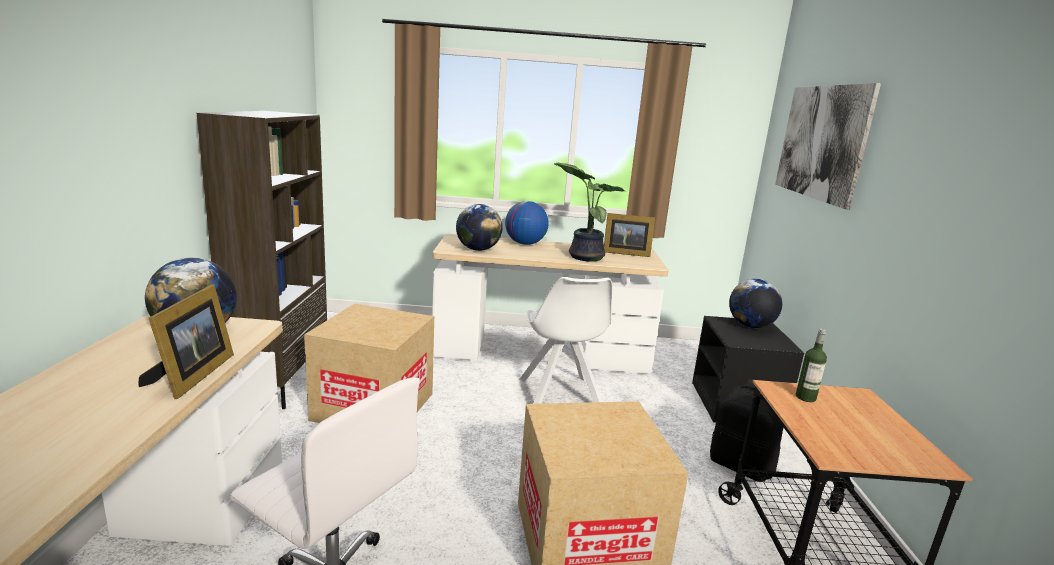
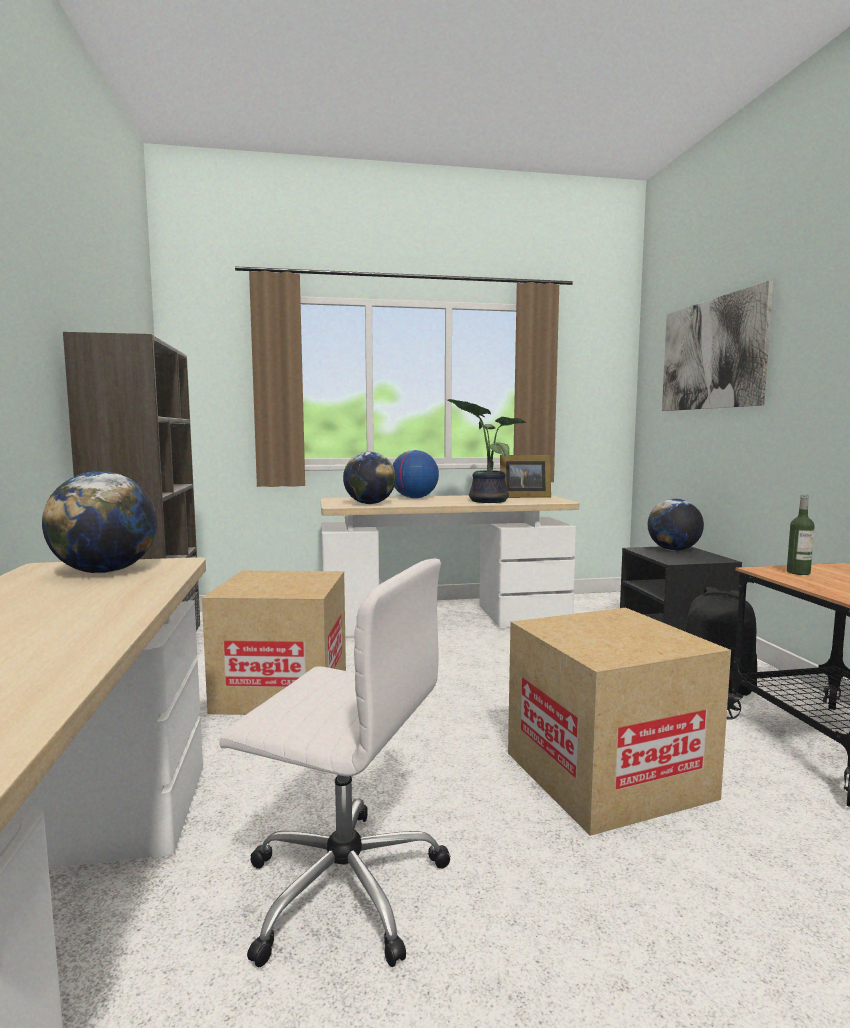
camera: 10 degrees left, 10 degrees down
picture frame [139,284,234,399] -> none
white chair [519,277,612,404] -> none

